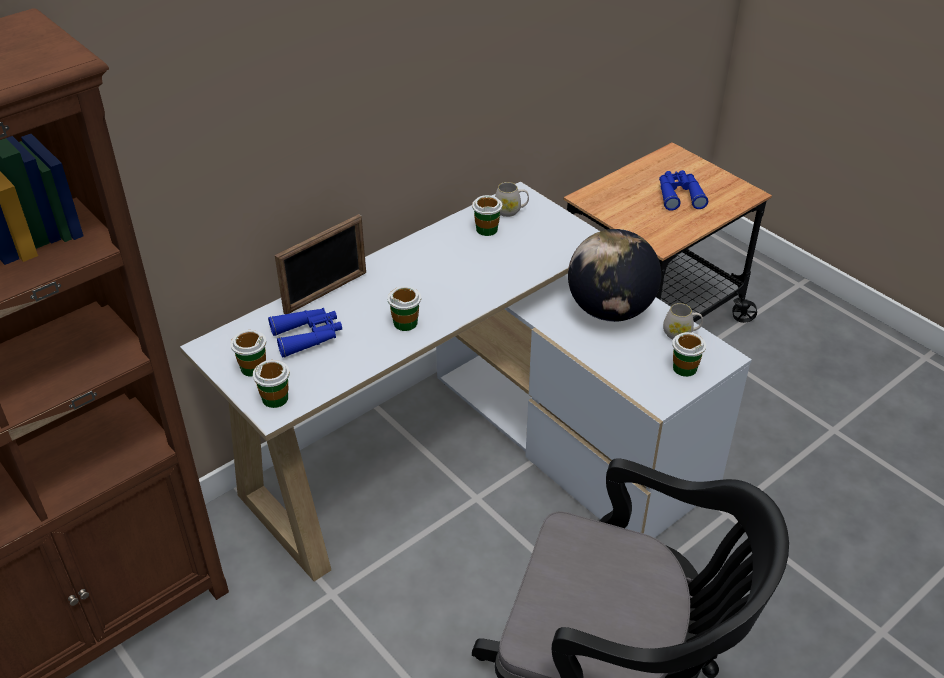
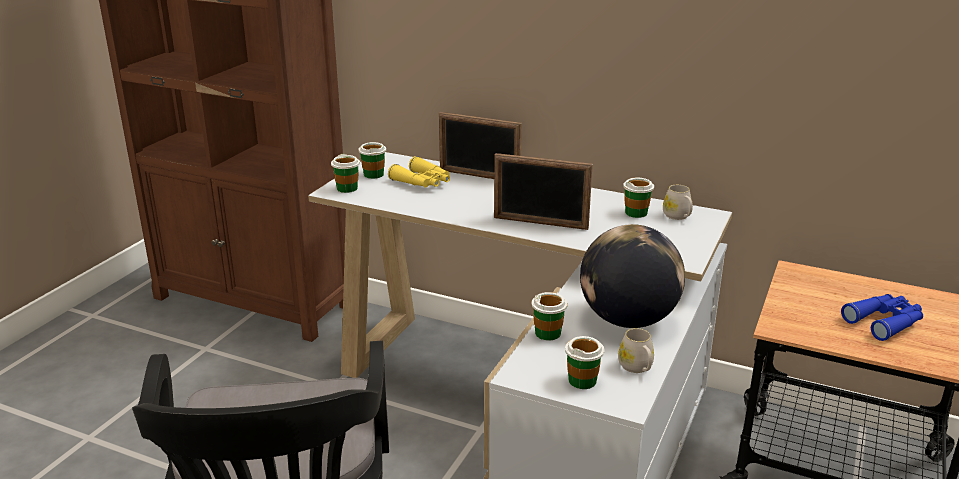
camera: 65 degrees right, 15 degrees down
blue binoculars [268,308,342,358] -> yellow binoculars [388,156,450,188]
cup [388,286,421,331] -> cup moved to [531,292,568,340]
none -> picture frame [494,153,593,230]

